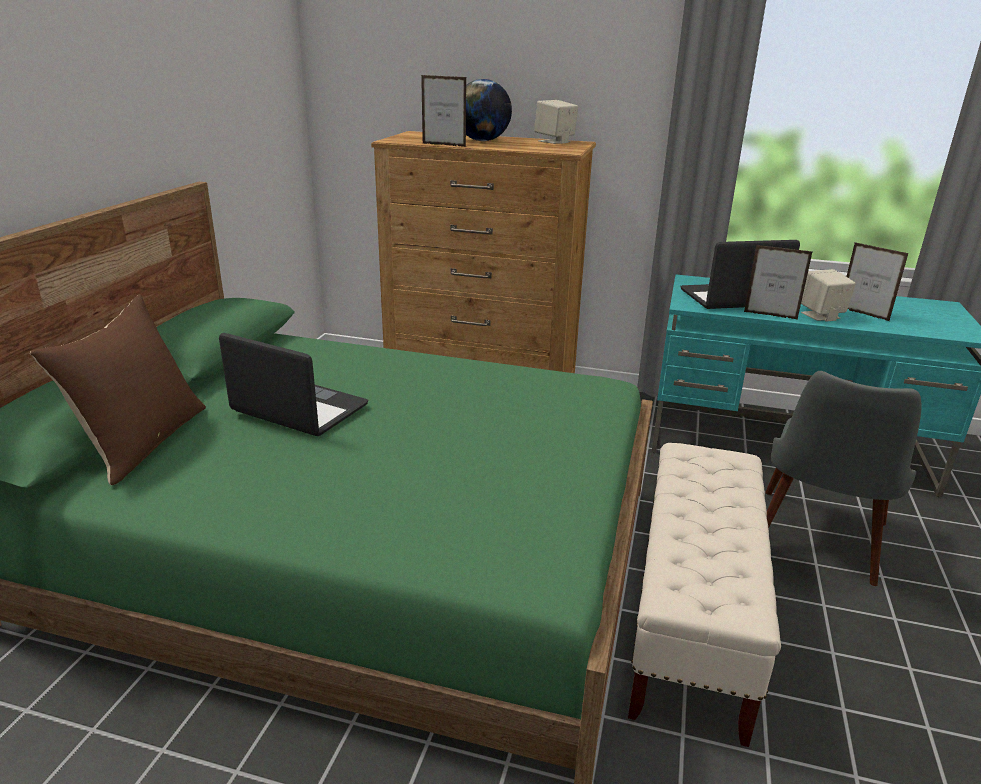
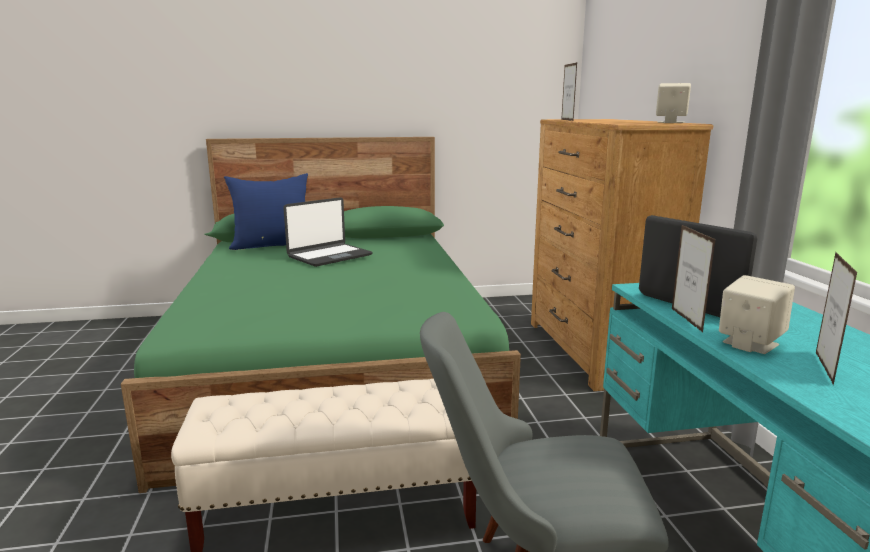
camera: 65 degrees right, 10 degrees down
brown pillow [30,294,206,485] -> blue pillow [224,173,308,250]
laptop [219,333,368,436] -> laptop turned 45 degrees clockwise [283,197,373,267]
globe [466,79,512,141] -> none

